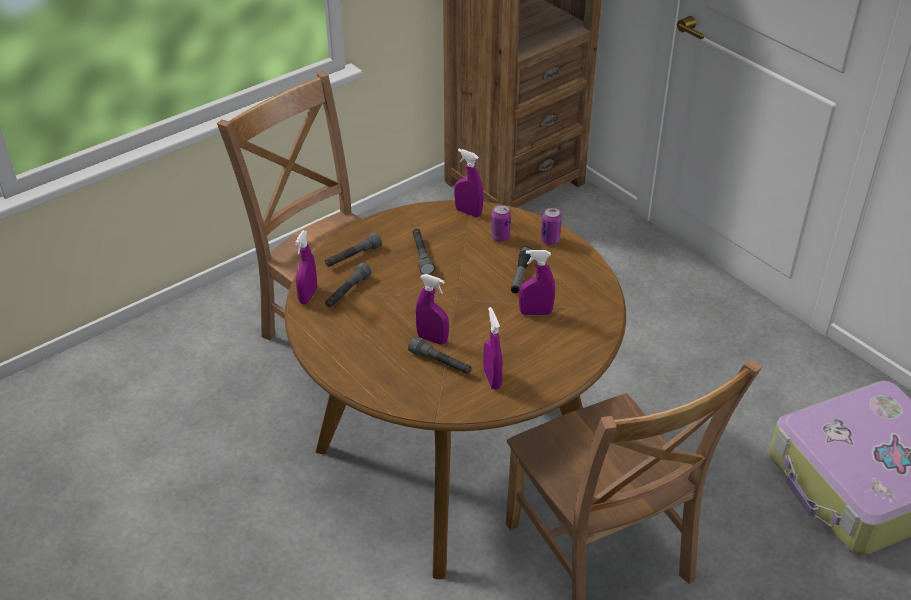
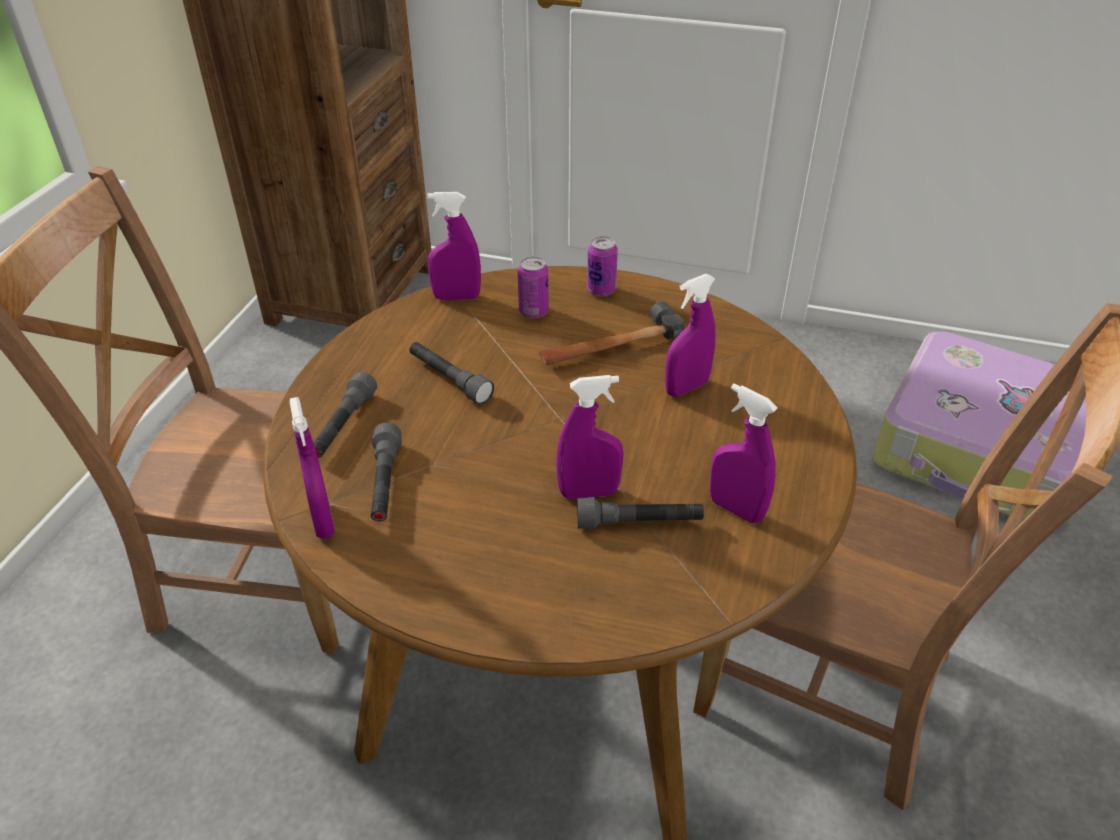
camera: 35 degrees left, 0 degrees up
flashlight [511,246,532,293] -> hammer [539,302,684,365]

